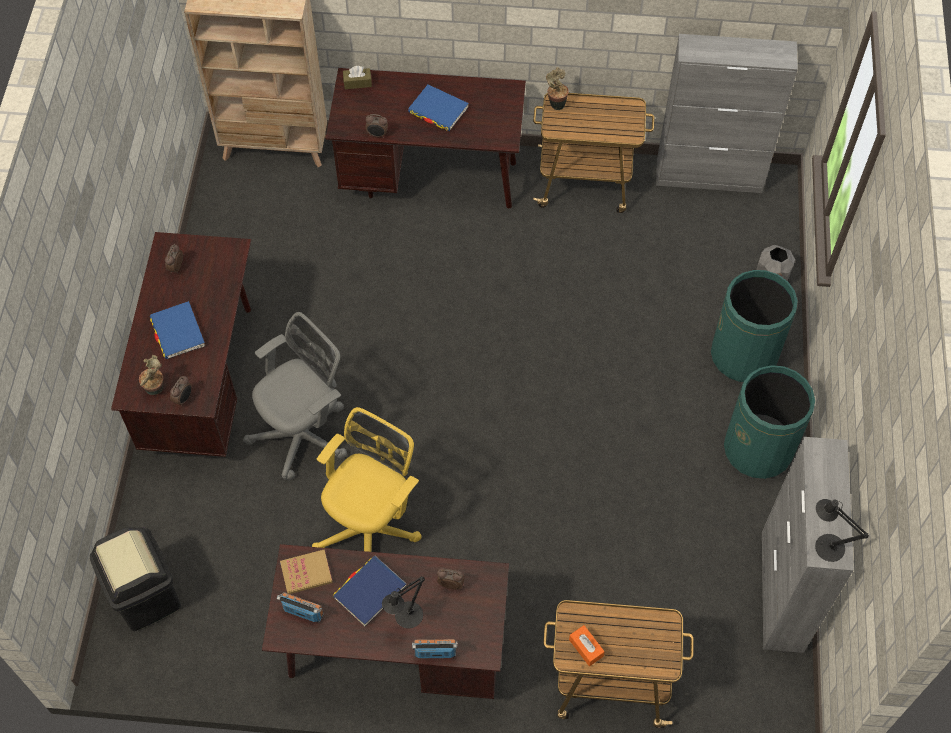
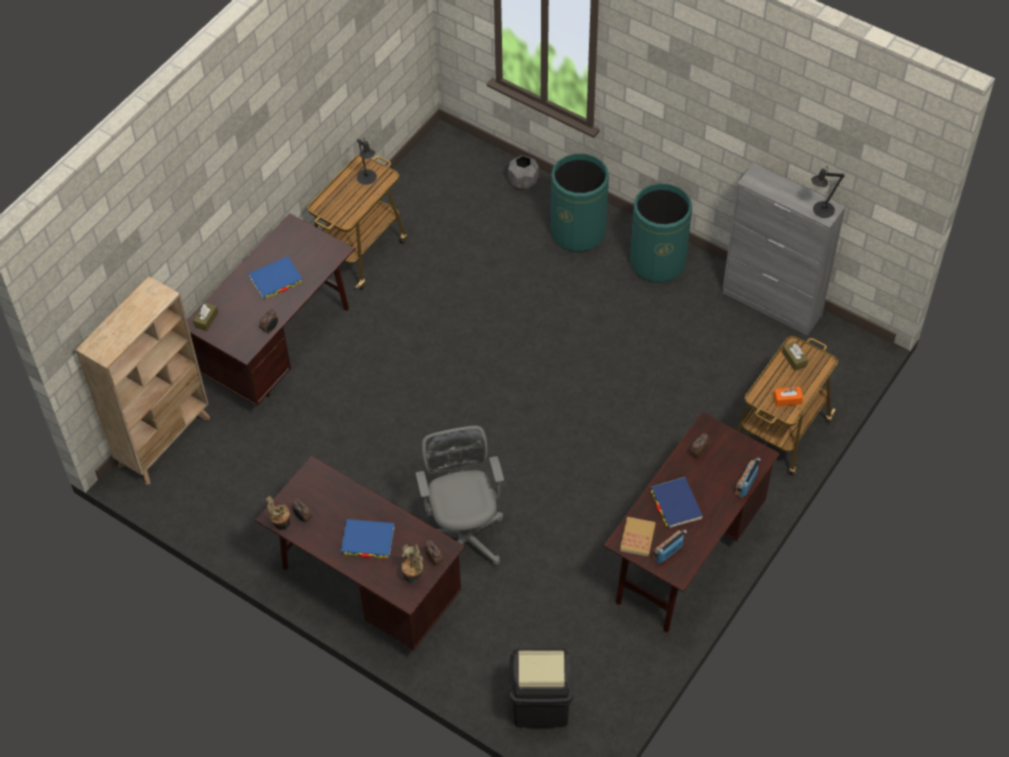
camera: 60 degrees left, 5 degrees down
yellow office chair [312,407,422,552] -> none
black table lamp [382,577,425,629] -> black table lamp moved to [357,138,377,185]
potted plant [546,67,569,110] -> potted plant moved to [266,496,290,530]
grey cabinet [656,34,798,193] -> none
none -> brown tissue box [782,341,808,371]

